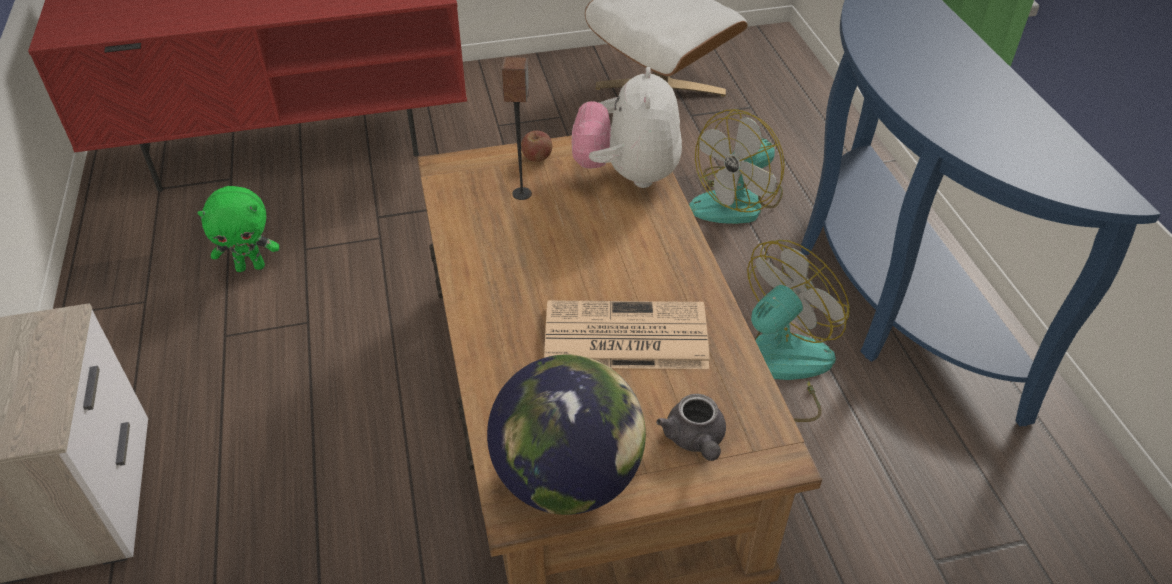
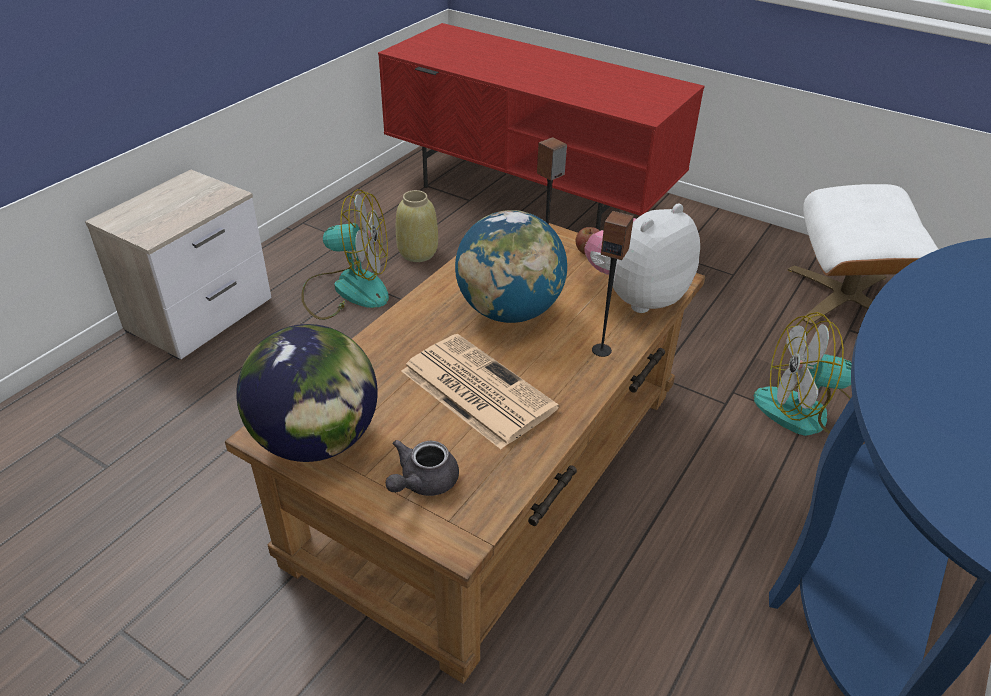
camera: 45 degrees right, 5 degrees down
green plush toy [197,186,279,272] -> beige vase [396,190,438,262]
fan [747,240,850,422] -> fan moved to [301,189,389,320]
none -> globe [455,210,567,323]
none -> speaker [592,211,634,357]

